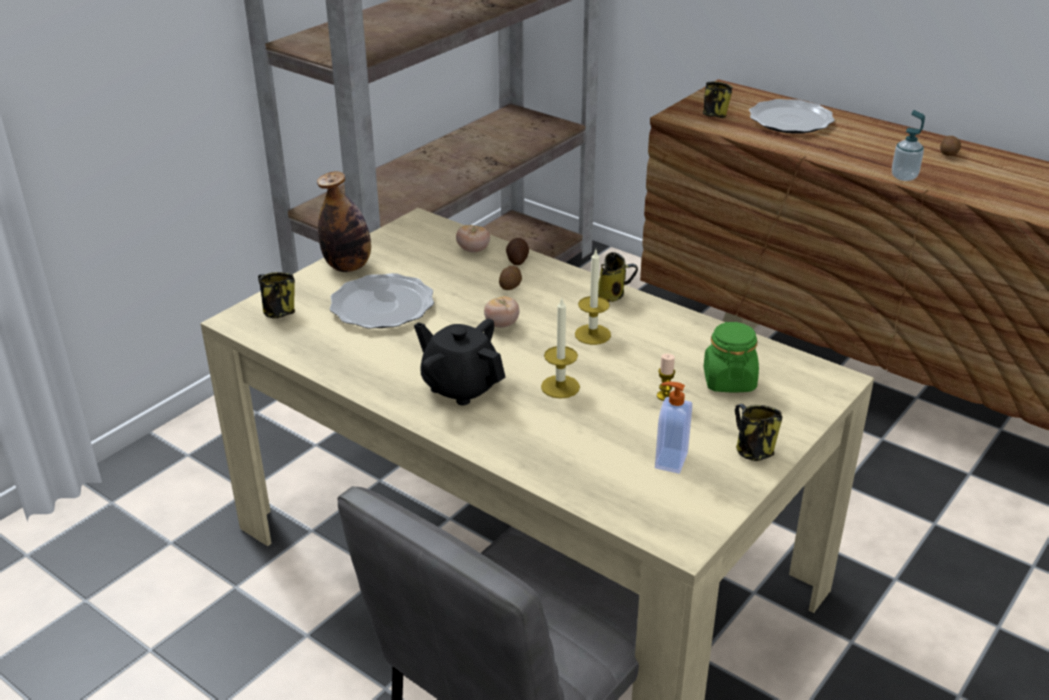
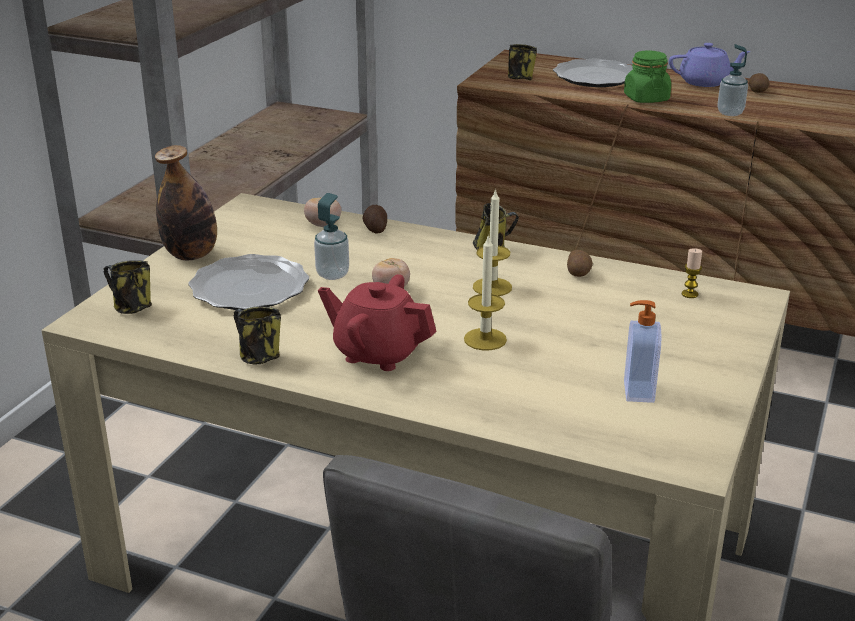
camera: 15 degrees left, 5 degrees down
black teapot [414,319,505,405] -> red teapot [318,274,437,371]
potato [499,266,522,290] -> potato moved to [567,250,593,277]
candle [657,354,675,401] -> candle moved to [682,248,702,298]
green jar [704,322,759,392] -> green jar moved to [624,51,671,103]
mug [735,404,782,461] -> mug moved to [234,306,281,364]
none -> soap dispenser [314,193,349,280]
none -> purple teapot [669,43,751,87]

